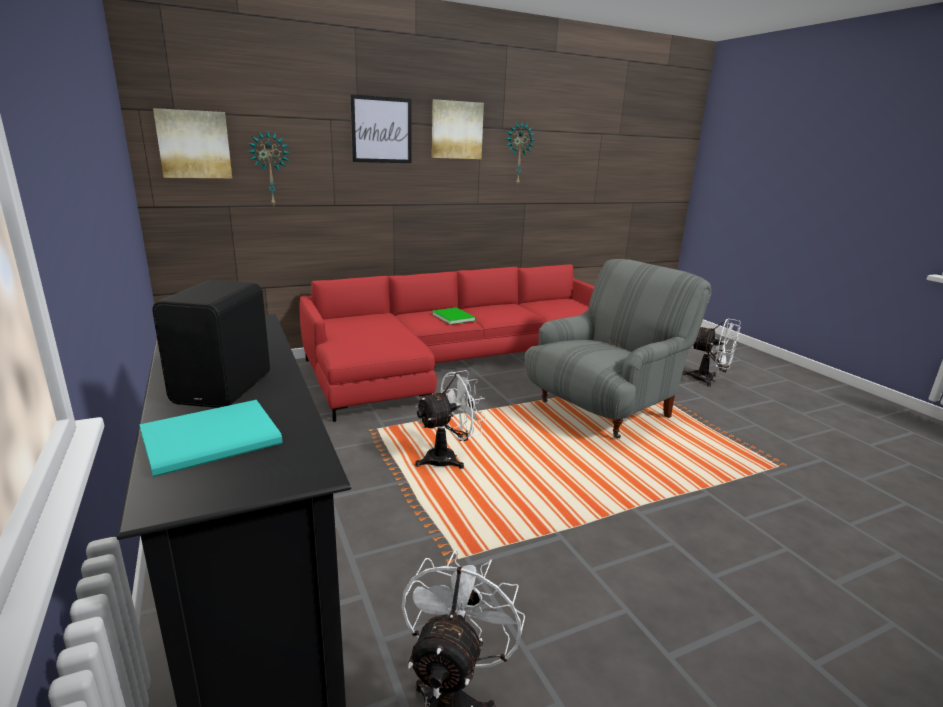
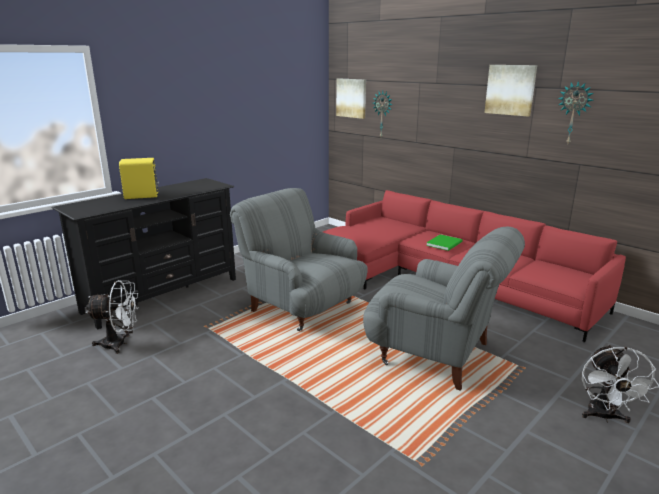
camera: 70 degrees right, 0 degrees up
turquoise book [139,400,282,477] -> none
black speaker [152,280,270,408] -> yellow speaker [119,158,159,199]
picture [350,94,412,163] -> none
white fan [415,370,487,469] -> grey armchair [230,188,368,331]

